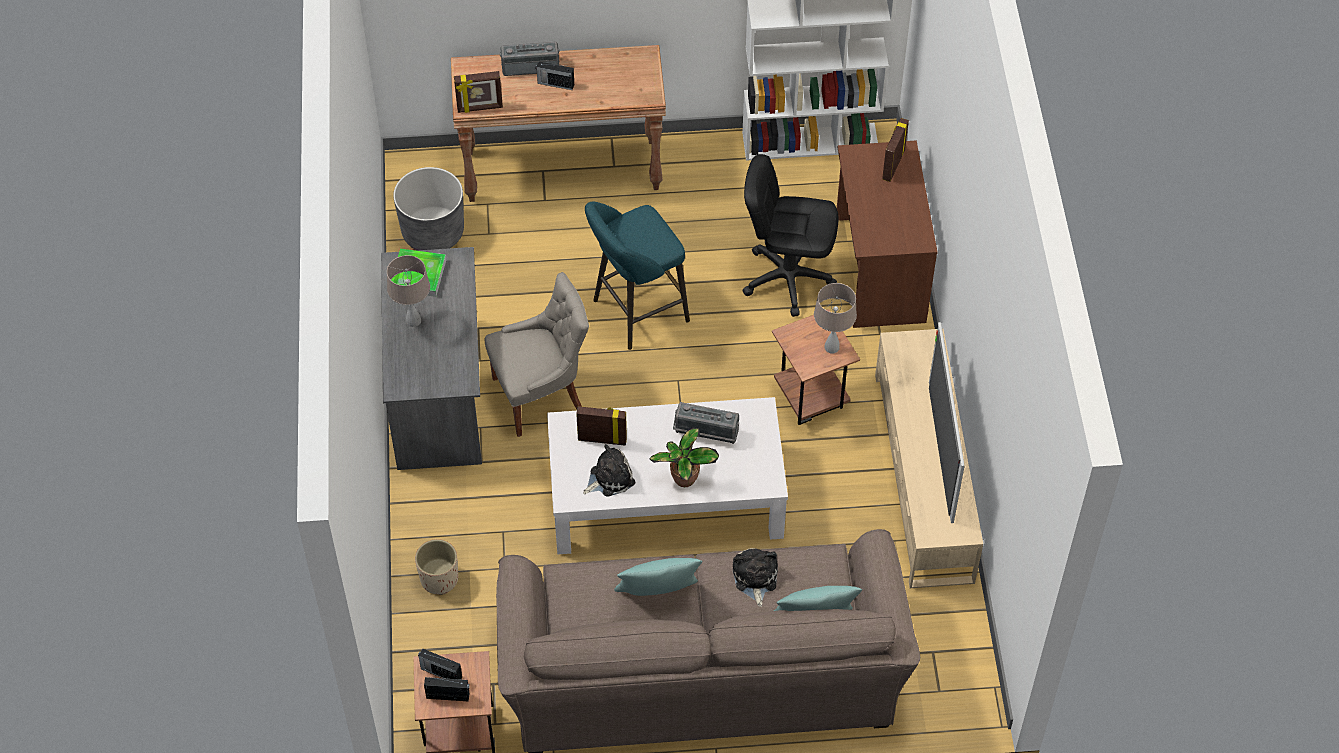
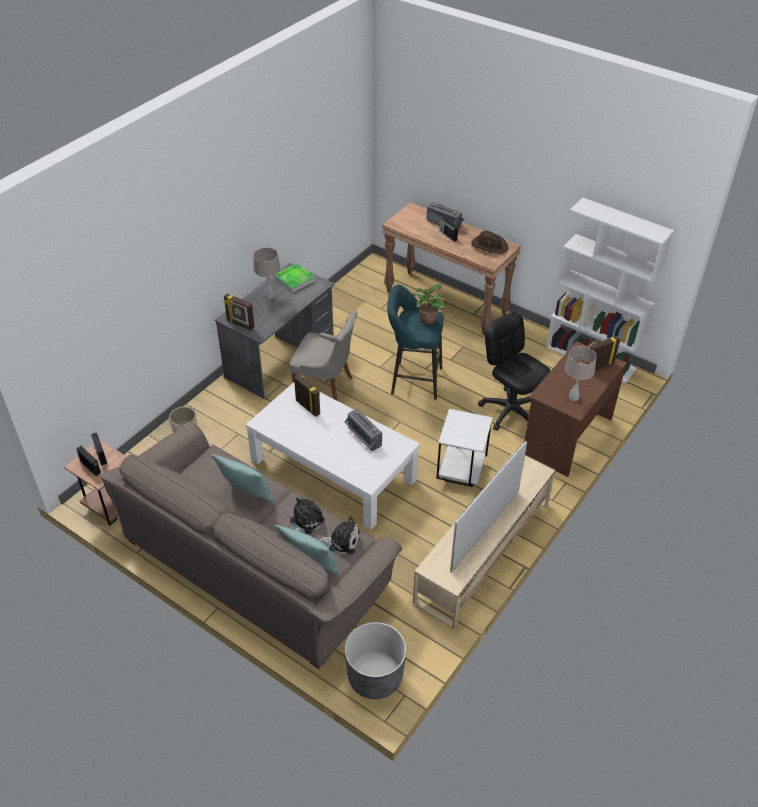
camera: 40 degrees right, 10 degrees down
grey planter [393,167,464,250] -> grey planter moved to [345,622,406,699]
picture frame [454,71,503,113] -> picture frame moved to [224,293,255,331]
plush toy [583,444,635,497] -> plush toy moved to [319,516,360,555]
potted plant [650,428,719,487] -> potted plant moved to [411,284,446,325]
brown side table [772,309,860,425] -> white side table [436,409,493,487]
beige table lamp [814,283,857,353] -> beige table lamp moved to [565,346,597,401]
none -> brown hat [471,231,508,254]

